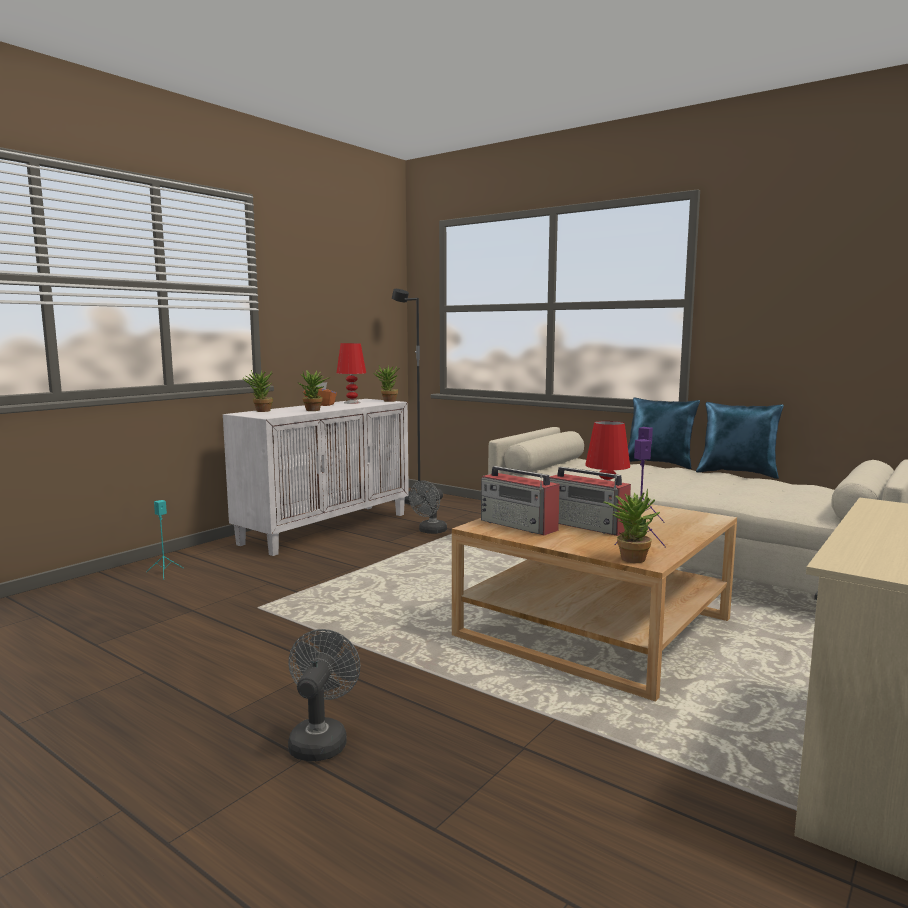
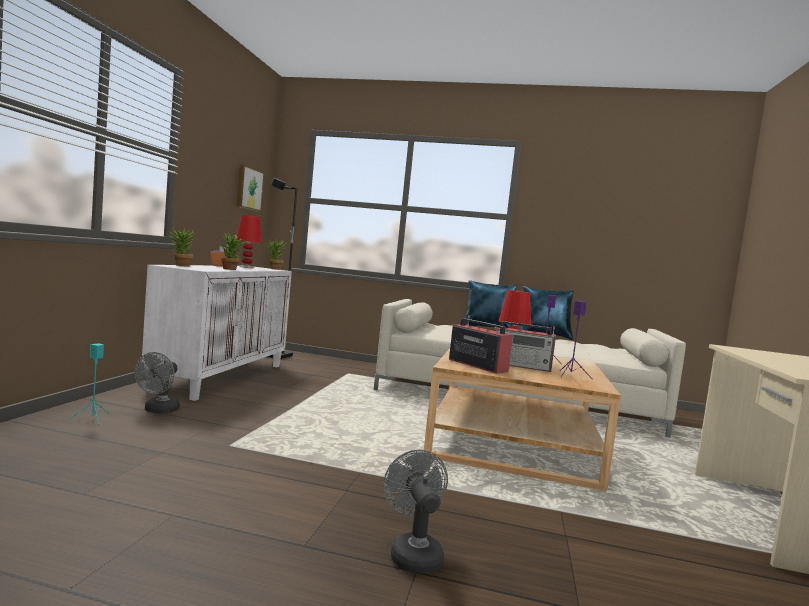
camera: 25 degrees left, 5 degrees down
grey fan [409,481,447,534] -> grey fan moved to [134,352,180,414]
radio [481,466,560,536] -> radio turned 150 degrees counterclockwise [449,315,513,374]
potted plant [604,488,660,563] -> none
none -> picture [237,165,264,211]

